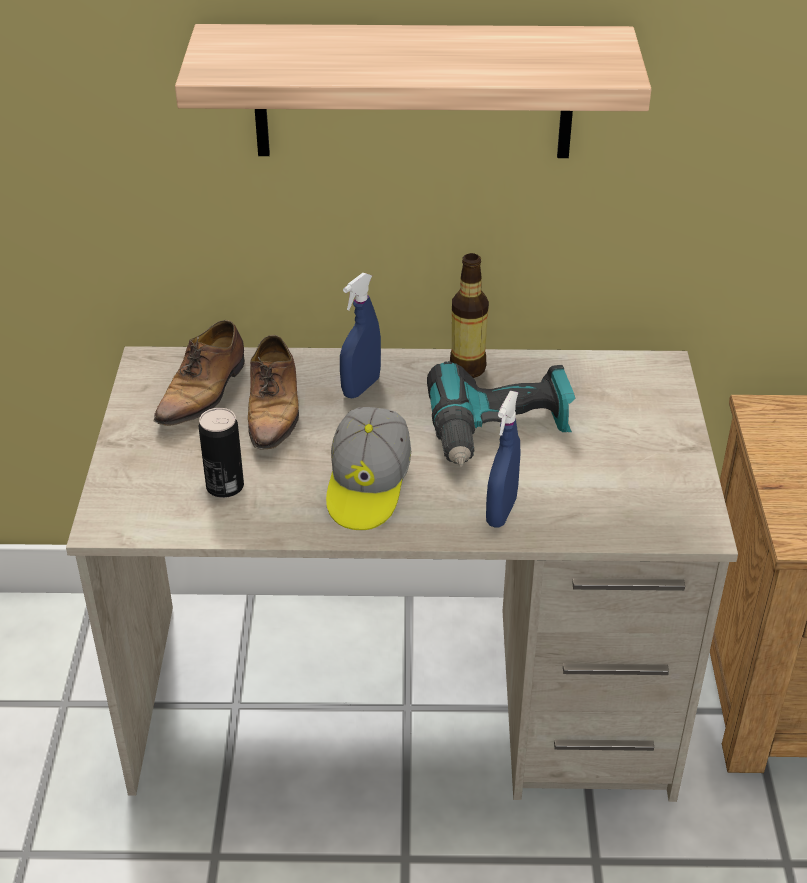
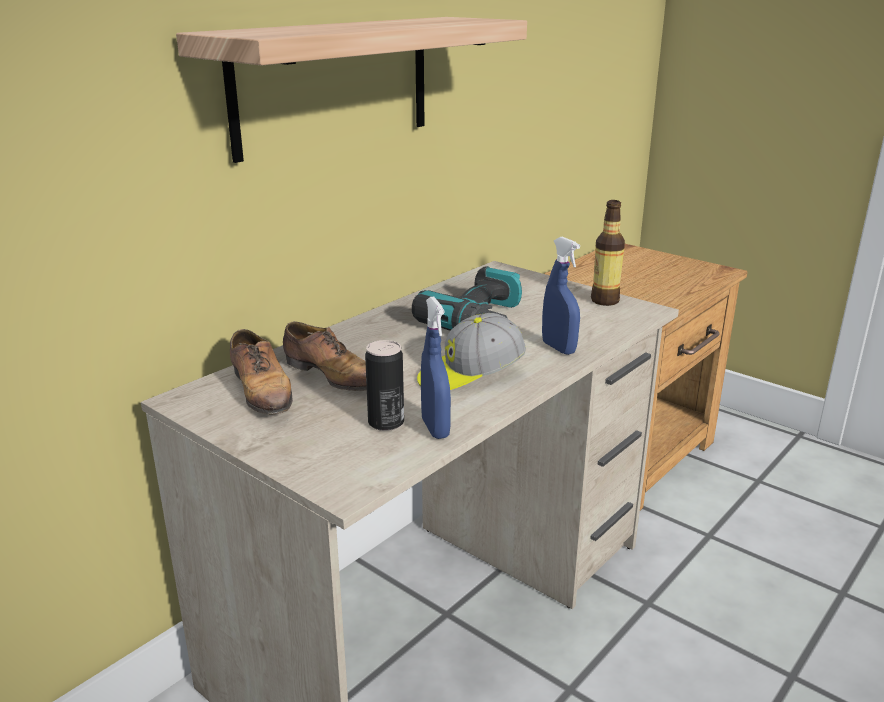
camera: 50 degrees left, 15 degrees down
cap [326,407,411,530] -> cap turned 105 degrees clockwise [417,313,526,390]
blue spray bottle [340,273,381,398] -> blue spray bottle moved to [421,296,451,439]
bottle [450,253,489,378] -> bottle moved to [591,200,625,306]

